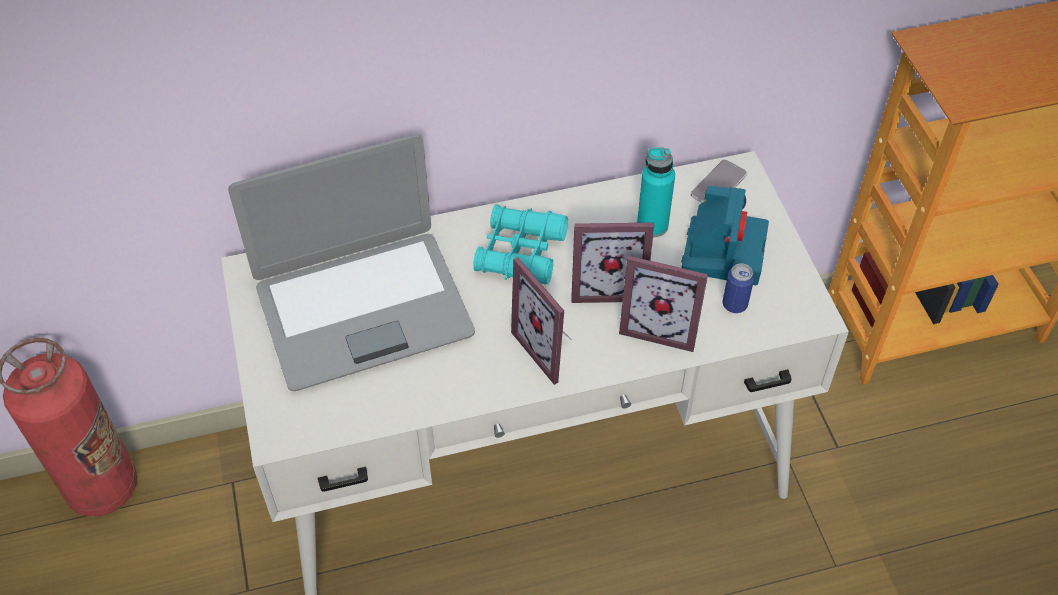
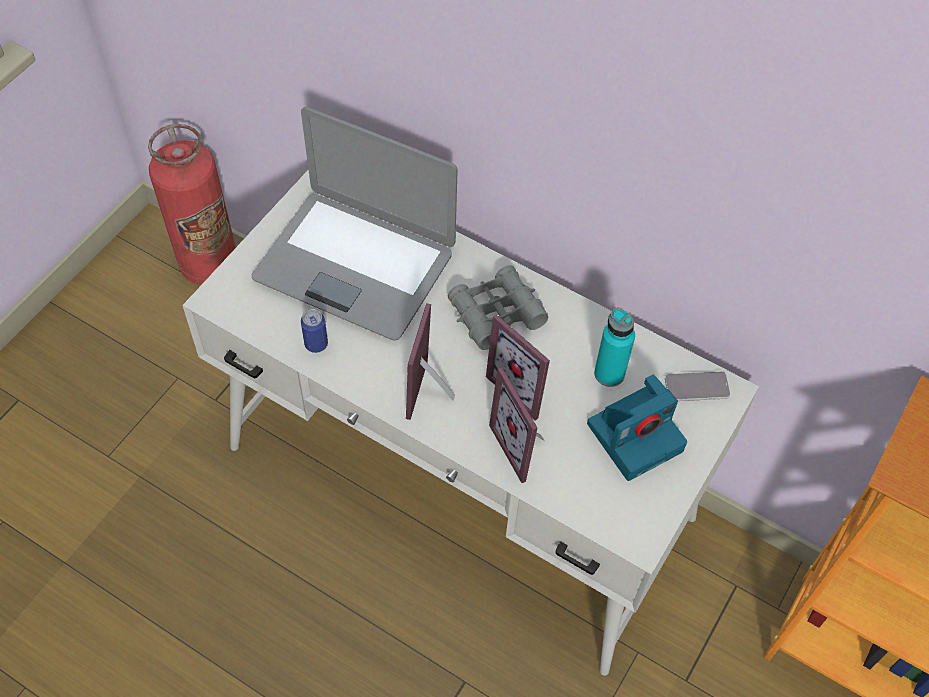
camera: 45 degrees right, 5 degrees up
turquoise binoculars [473,205,568,285] -> grey binoculars [447,265,548,350]
can [723,263,754,313] -> can moved to [301,309,328,353]

